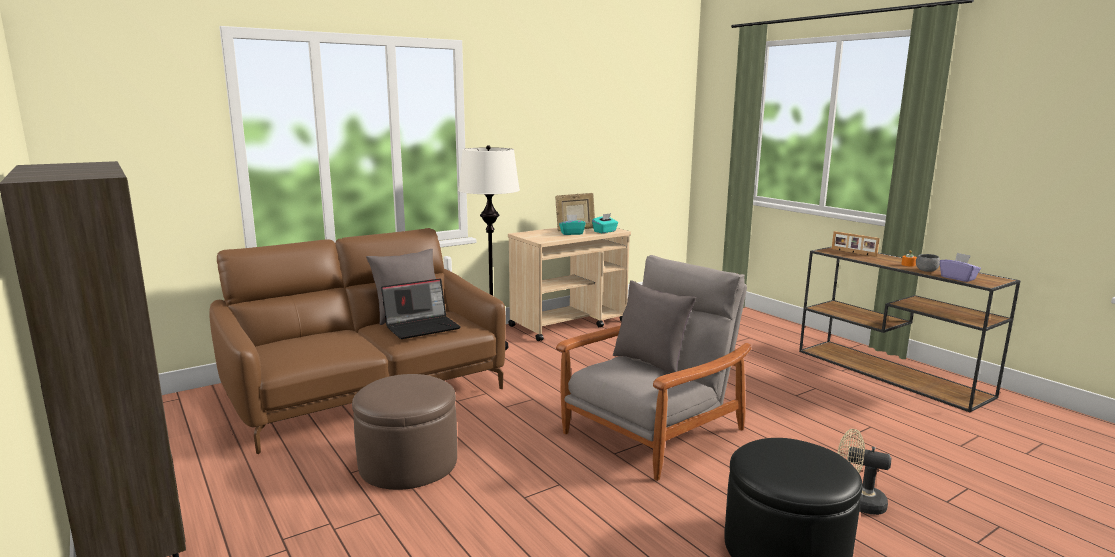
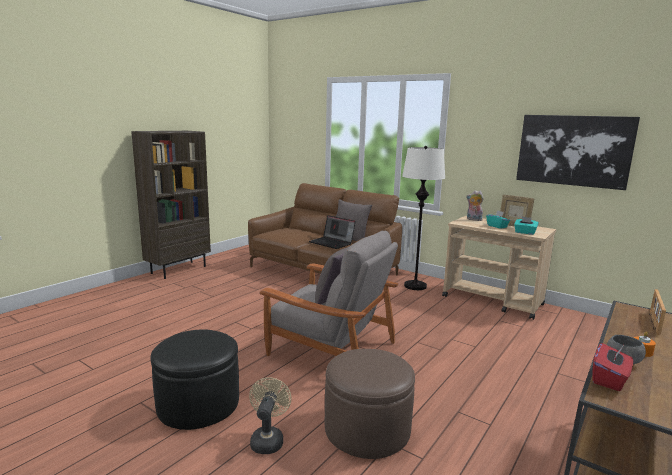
camera: 70 degrees right, 0 degrees up
brown ottoman [352,374,457,490] -> brown ottoman moved to [325,349,415,459]
purple tissue box [940,253,981,282] -> red tissue box [592,343,633,391]
none -> plush toy [466,190,484,221]
none -> picture [516,115,640,190]

